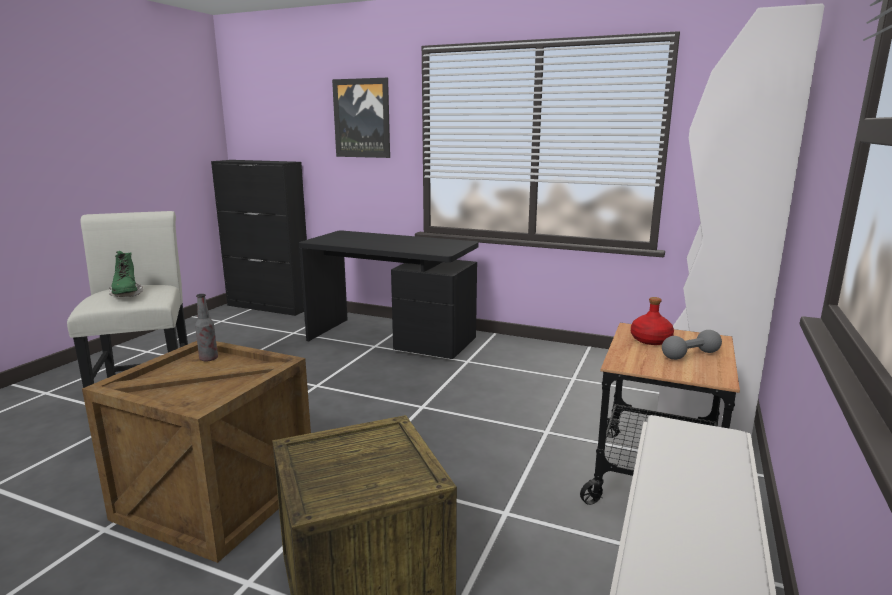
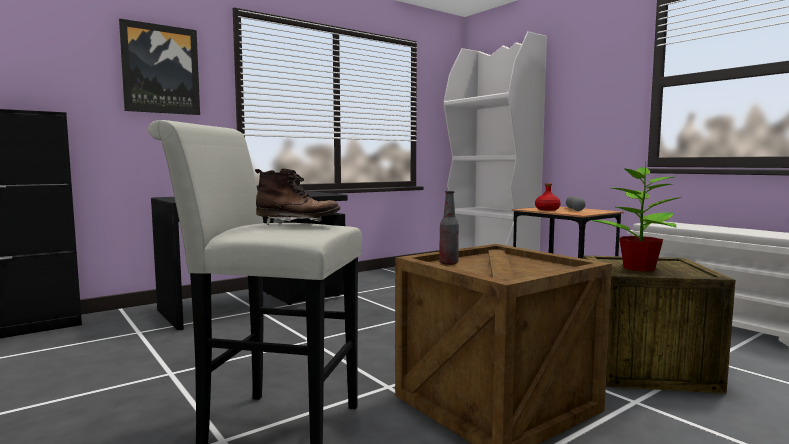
camera: 60 degrees left, 10 degrees down
green boot [109,251,143,297] -> brown boot [255,168,340,225]
none -> potted plant [591,162,682,272]

